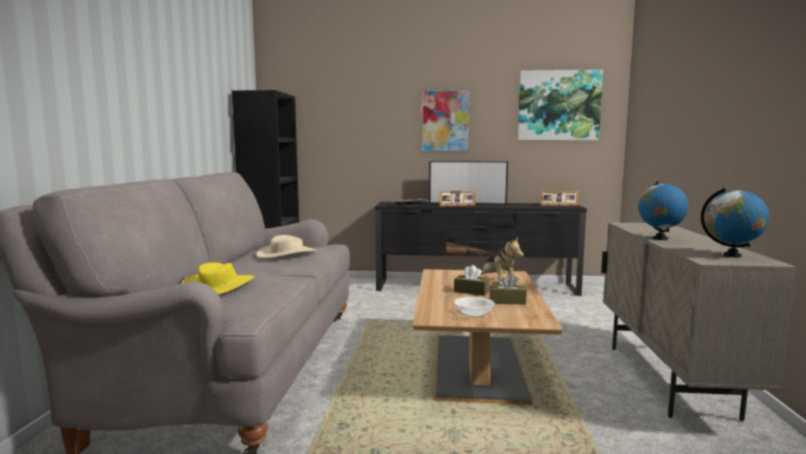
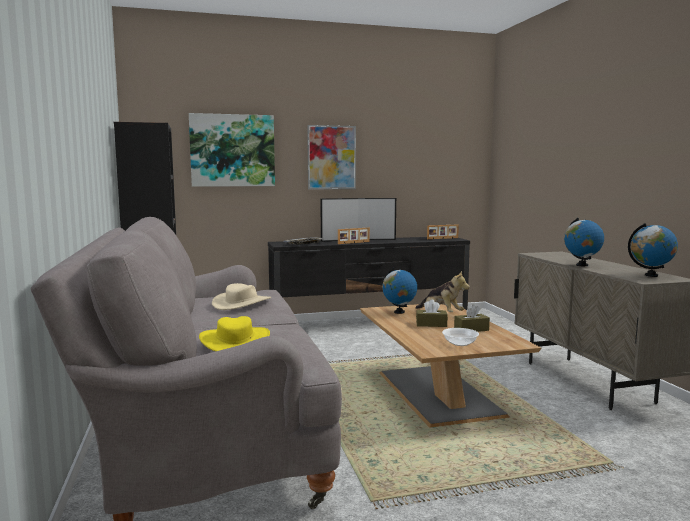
camera: 20 degrees left, 0 degrees up
picture [518,69,603,140] -> picture moved to [189,113,275,187]
none -> globe [382,268,417,314]

